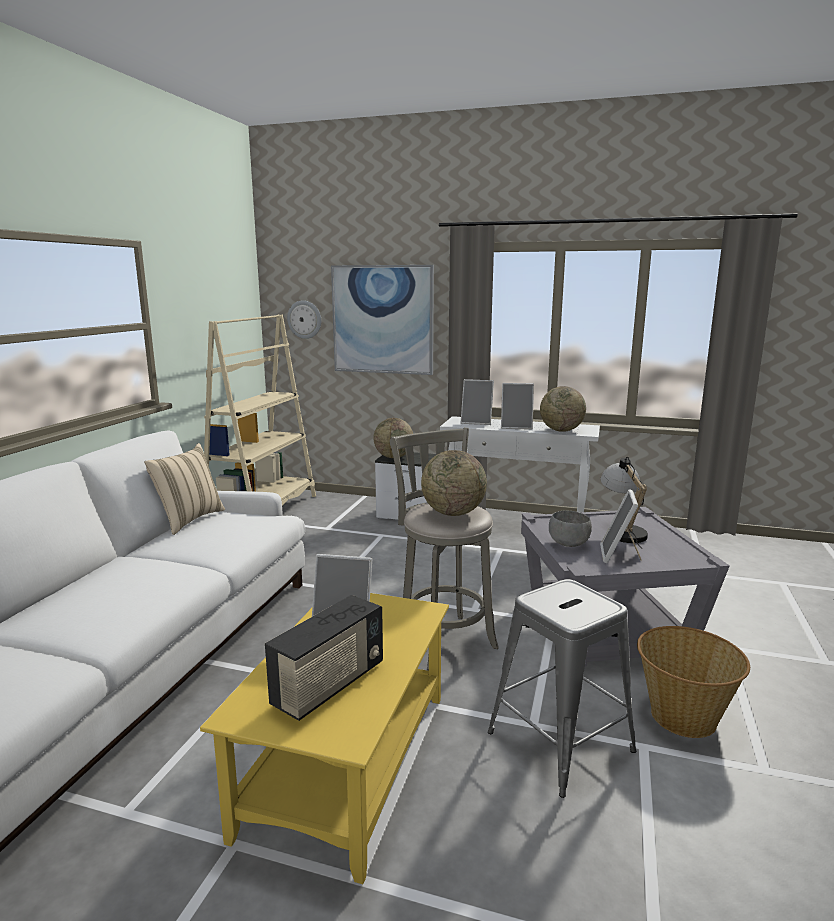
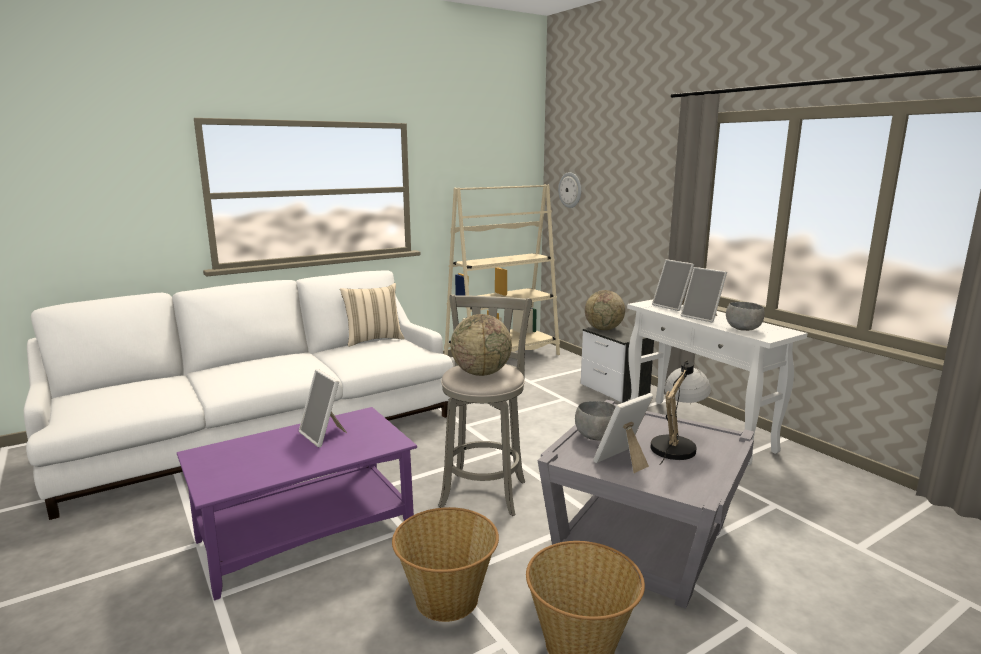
camera: 40 degrees right, 0 degrees up
yellow coffee table [200,593,449,884] -> purple coffee table [177,407,417,601]
radio [265,595,383,721] -> none
picture [331,265,434,375] -> none
grey stool [488,579,636,798] -> basket [392,507,499,622]
globe [540,386,586,432] -> grey bowl [726,302,765,331]

